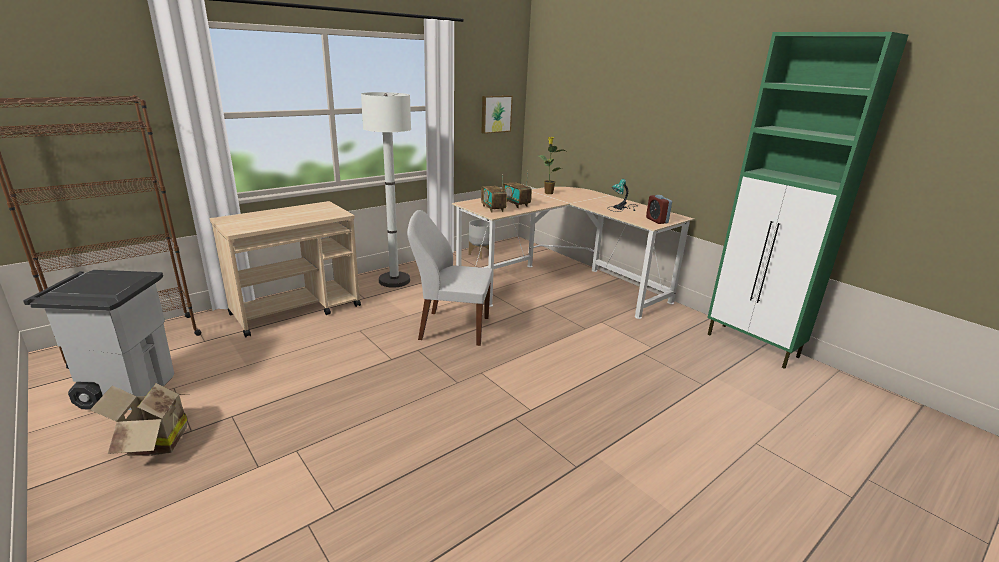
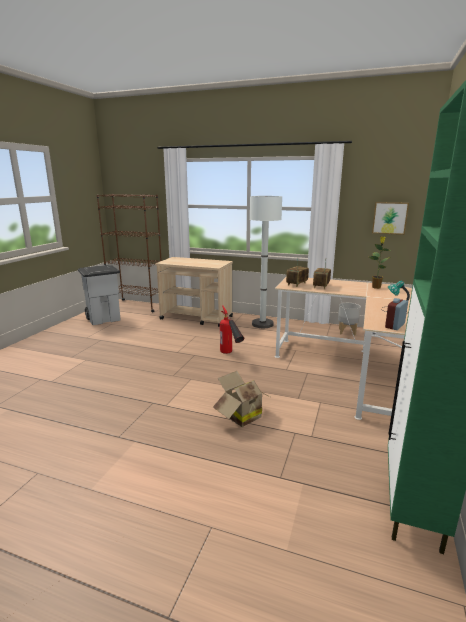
camera: 60 degrees right, 5 degrees down
cardboard box [90,383,188,456] -> cardboard box moved to [213,371,272,427]
white chair [407,210,492,346] -> fire extinguisher [220,305,244,354]

